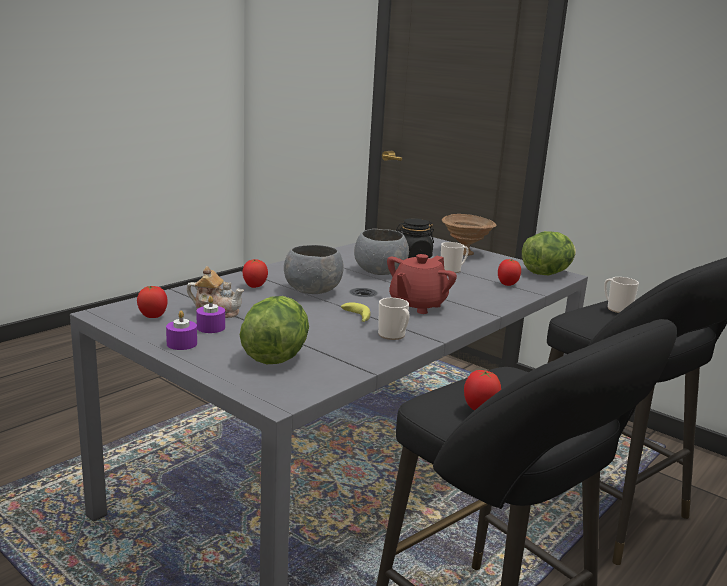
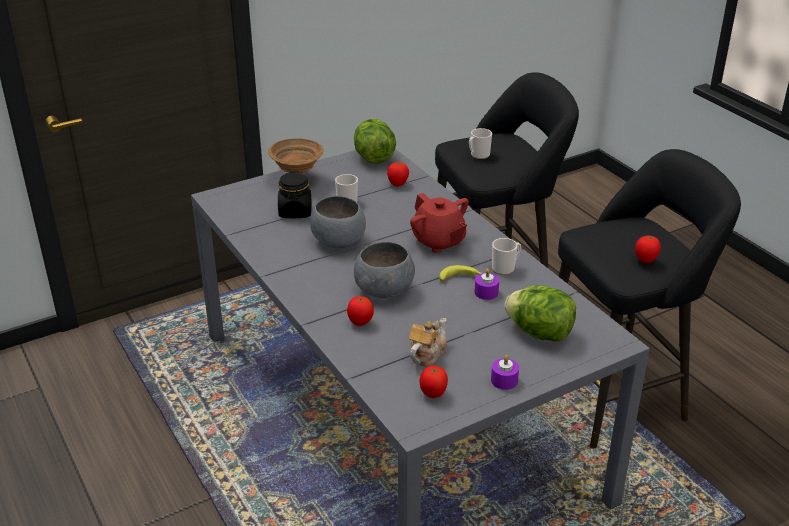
camera: 70 degrees left, 15 degrees up
purple candle [196,296,225,333] -> purple candle moved to [474,269,499,300]

